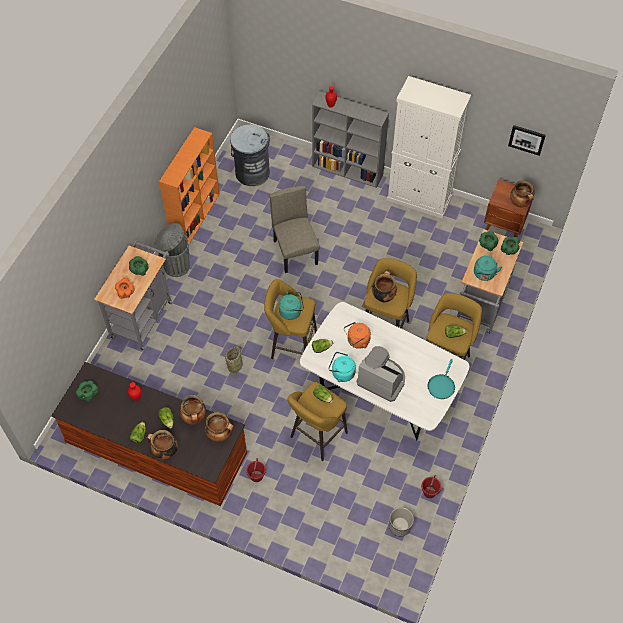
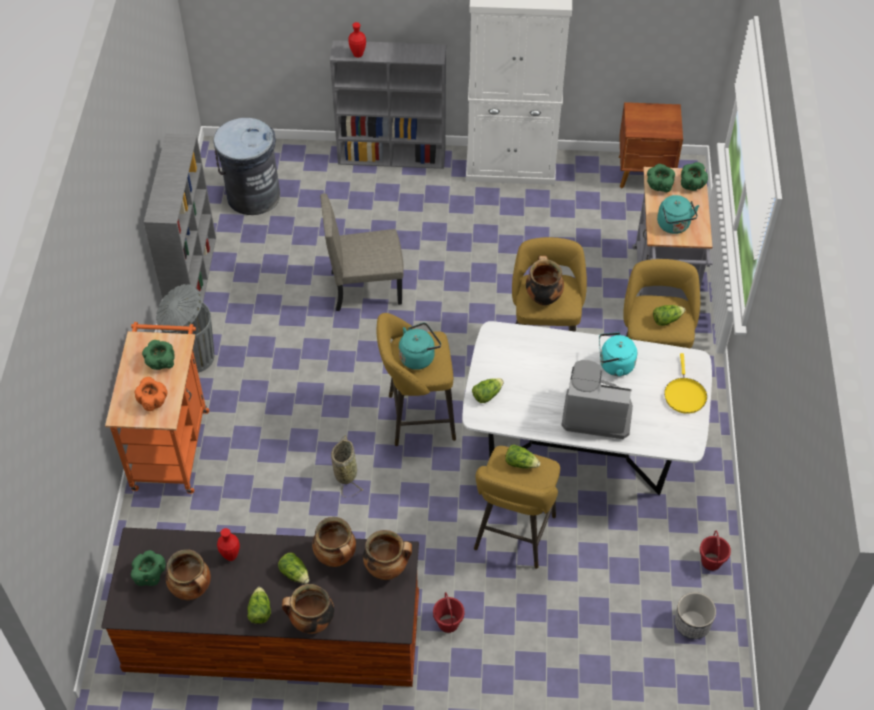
camera: 20 degrees left, 5 degrees down
grey cart [94,240,172,350] -> orange cart [105,322,209,494]
orange bookcase [159,127,220,244] -> grey bookcase [144,134,216,302]
beige chair [269,186,320,273] -> beige chair turned 60 degrees counterclockwise [320,193,404,311]
turquoise kettle [328,352,356,382] -> turquoise kettle moved to [599,332,637,376]
orange kettle [344,322,371,349] -> none
turquoise frying pan [428,359,455,399] -> yellow frying pan [664,353,707,414]
picture [508,125,546,156] -> none
cooking pot [510,180,534,208] -> cooking pot moved to [166,549,211,600]

